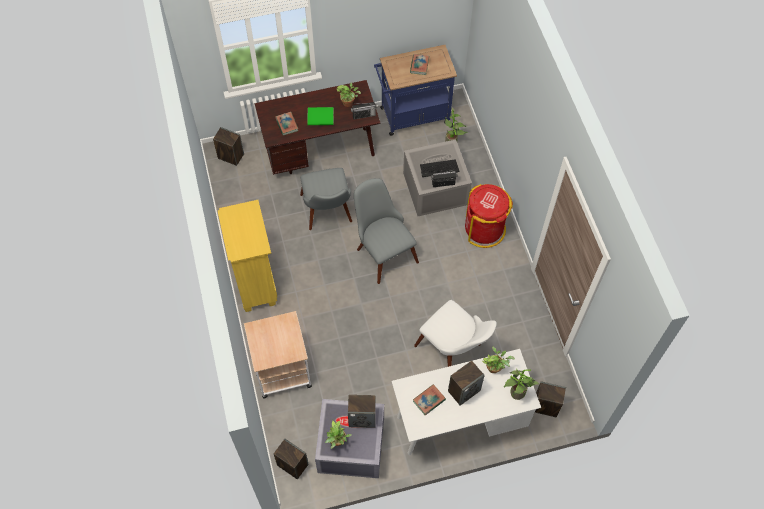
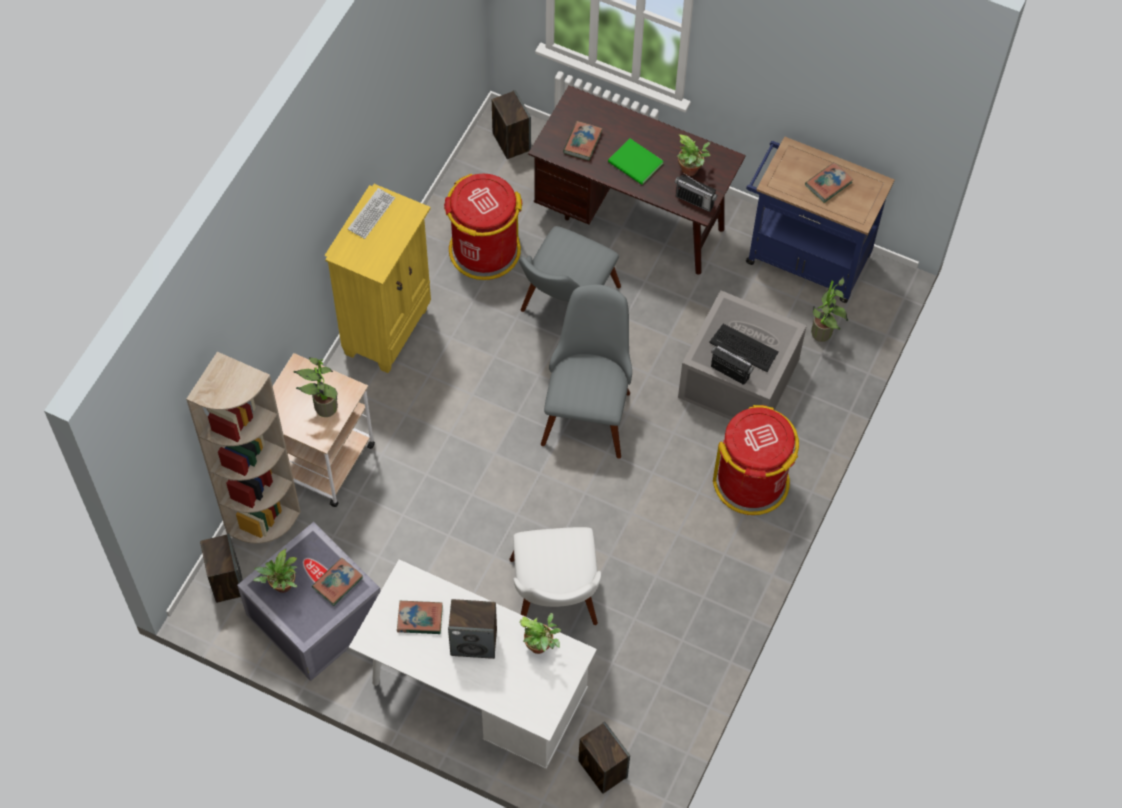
camera: 40 degrees right, 0 degrees up
speaker [348,395,376,428] -> book [312,558,363,606]
potted plant [504,368,540,400] -> potted plant moved to [293,357,338,417]
none -> beige bookcase [186,352,301,544]
none -> keyboard [348,188,395,239]
none -> red trash can [444,174,522,280]

